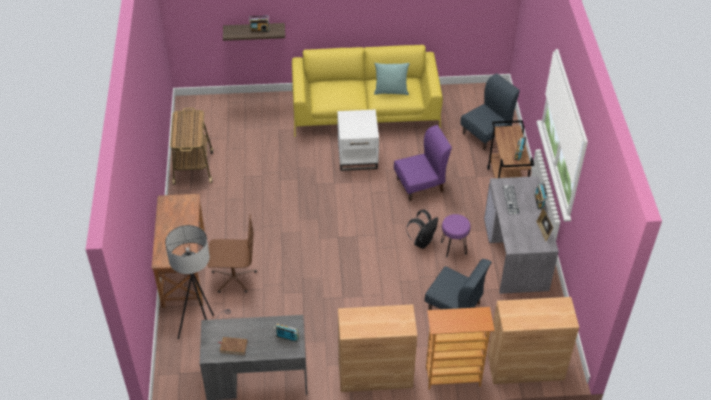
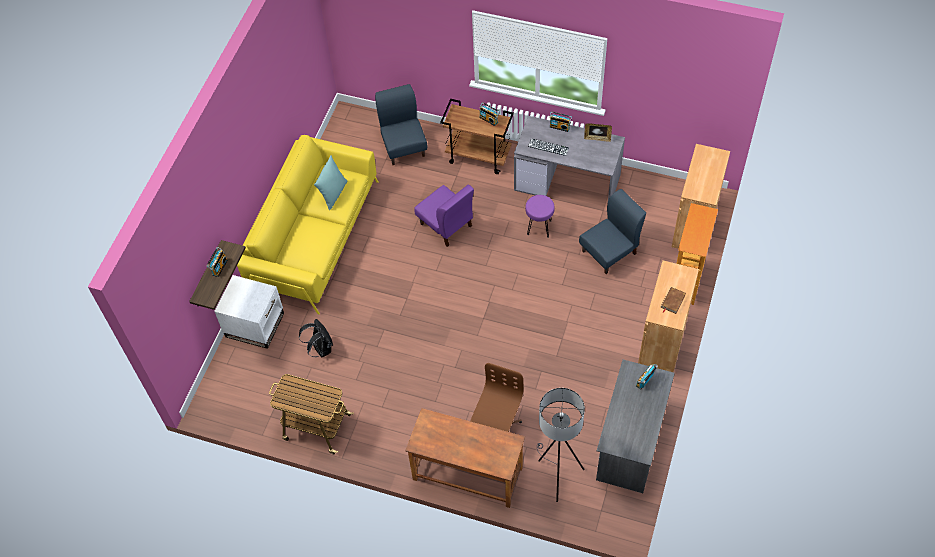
camera: 65 degrees left, 10 degrees up
brown book [218,337,248,355] -> brown book moved to [661,287,686,314]
white side table [337,110,379,171] -> white side table moved to [214,275,284,349]
purple chair [394,125,452,201] -> purple chair turned 135 degrees clockwise [414,185,474,247]
black backpack [406,210,438,249] -> black backpack moved to [299,319,333,357]

